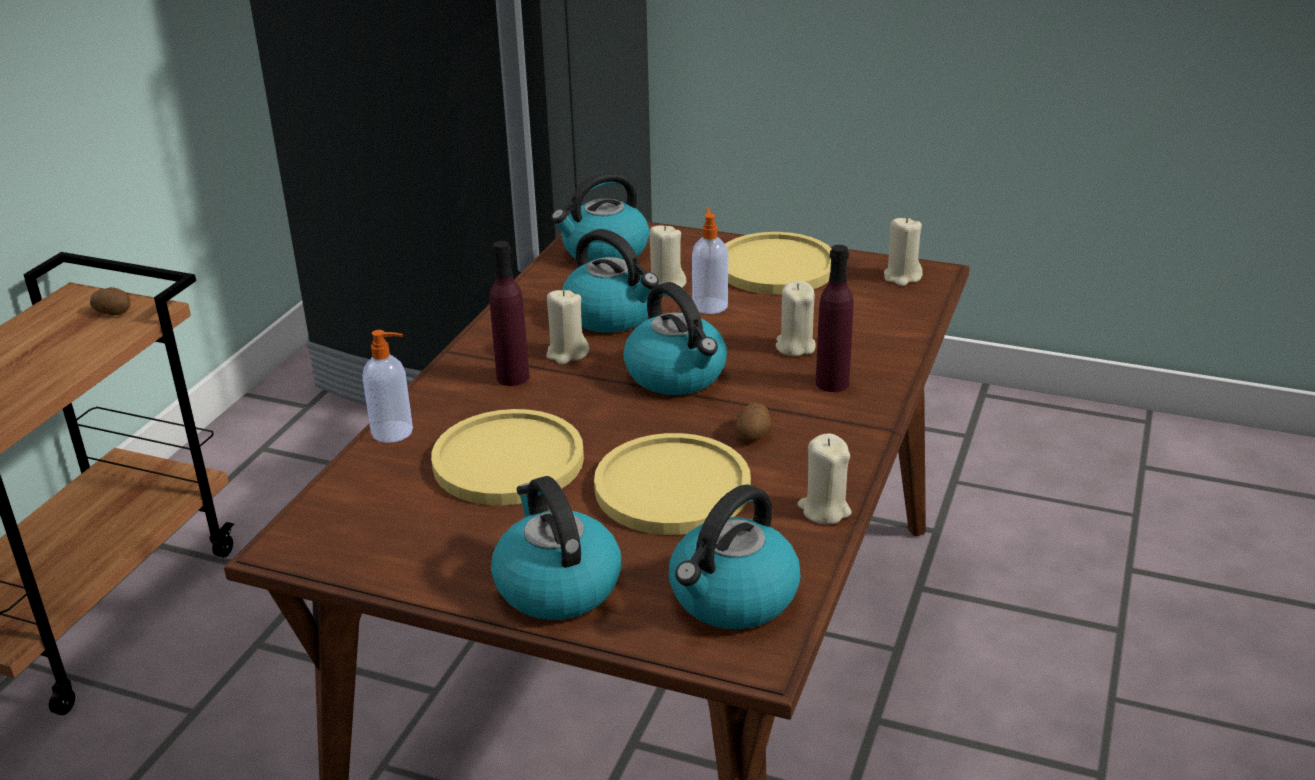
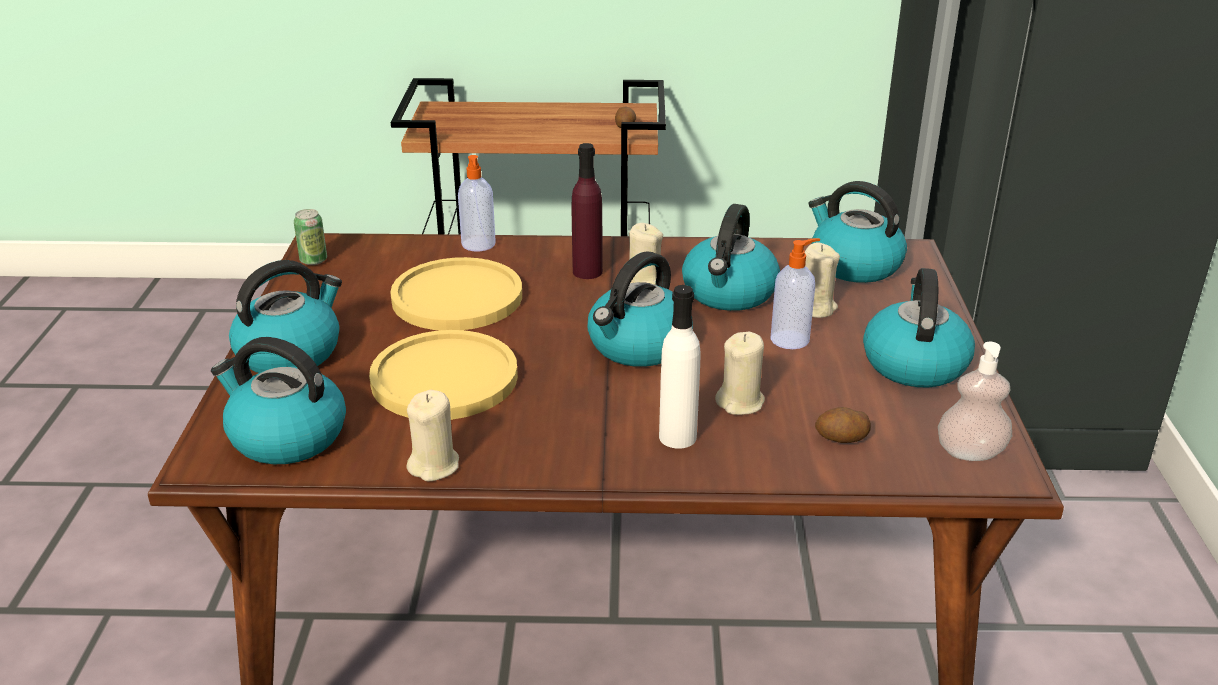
camera: 70 degrees right, 0 degrees up
yellow plate [725,232,832,295] -> kettle [863,268,975,387]
potato [736,402,771,441] -> potato moved to [815,407,871,443]
purple bottle [816,245,854,392] -> white bottle [659,285,700,449]
beige candle [884,217,923,286] -> soap dispenser [938,342,1012,461]
none -> can [294,209,327,265]

